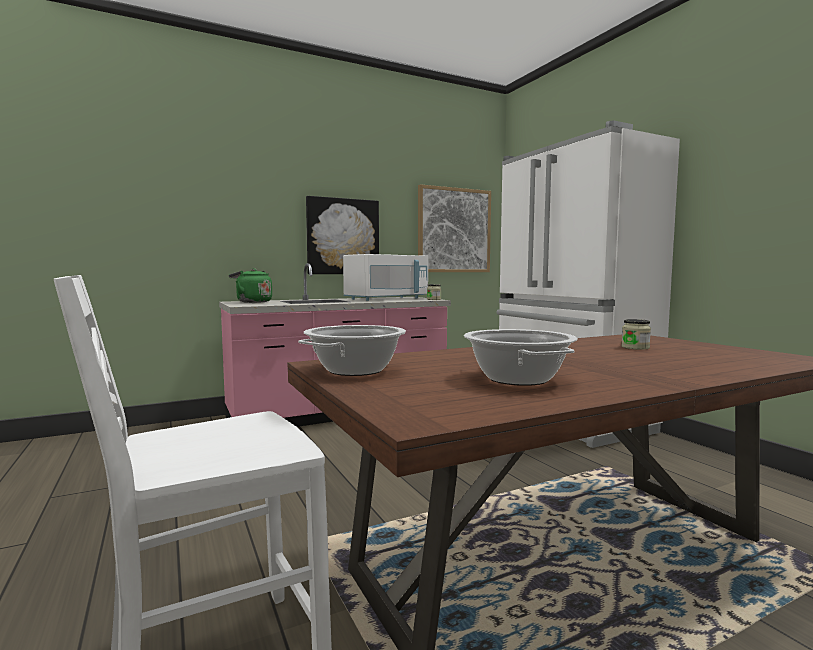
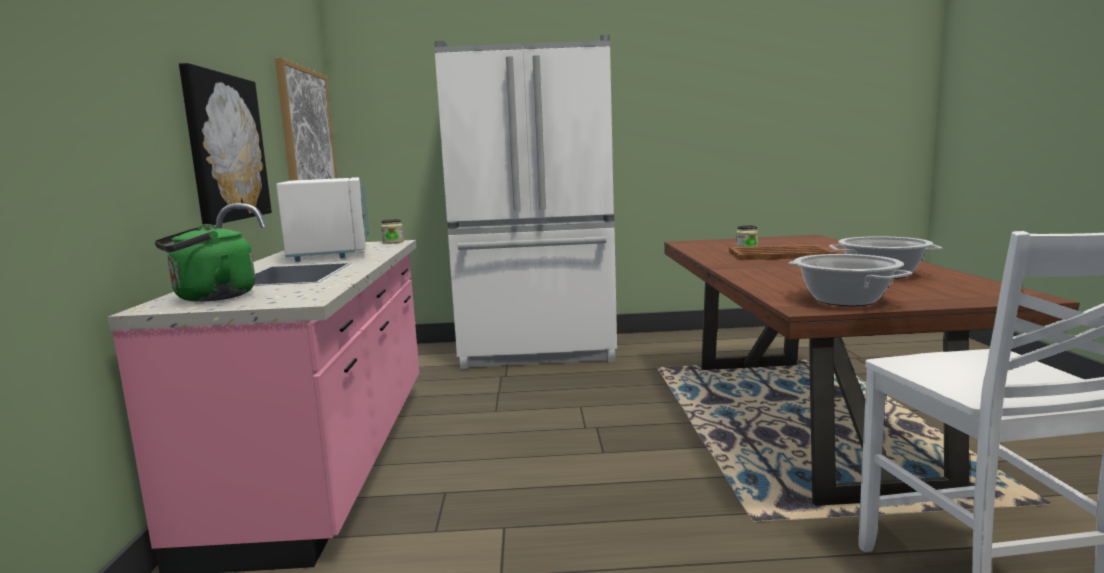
camera: 65 degrees left, 5 degrees up
none -> brown tray [729,245,837,260]

